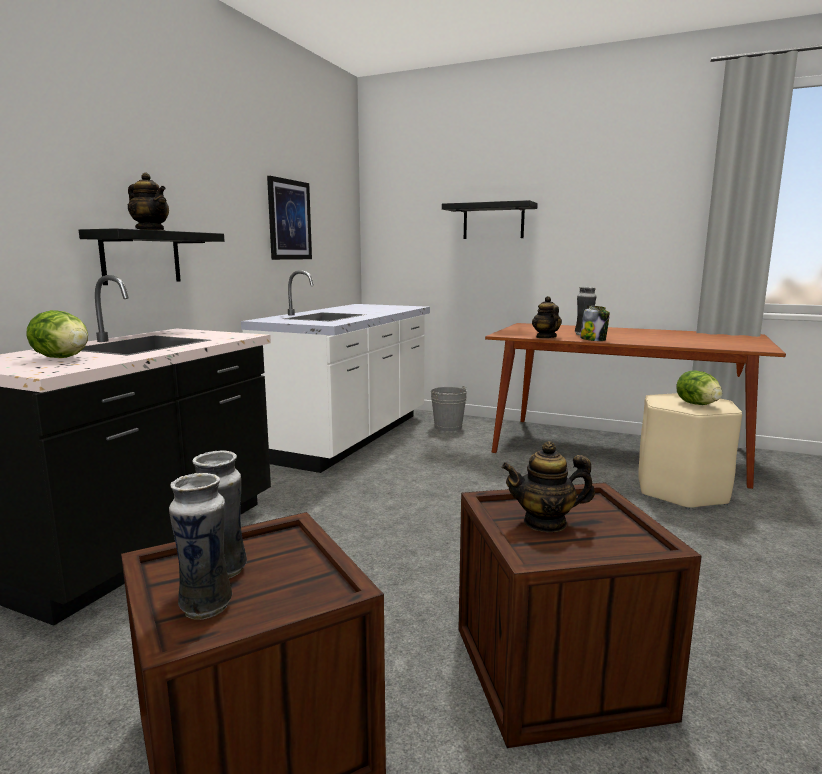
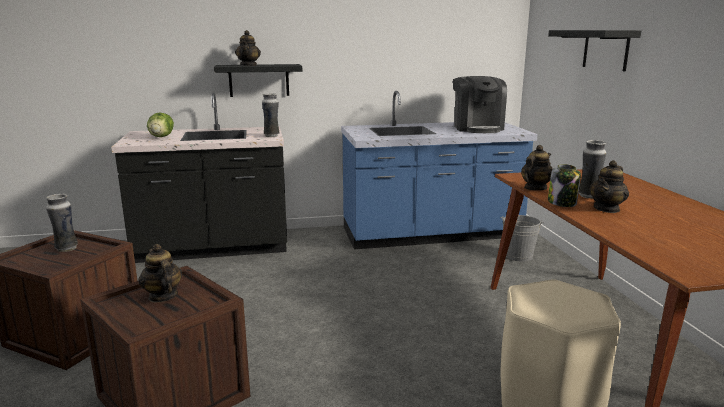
camera: 55 degrees right, 5 degrees up
vase [169,473,232,619] -> vase moved to [262,93,279,137]
white counter [241,270,430,473] -> blue counter [341,91,538,250]
picture [267,176,312,260] -> none
lettuce [676,371,722,405] -> none
none -> coffee machine [453,76,507,133]
none -> teapot [589,160,629,213]

